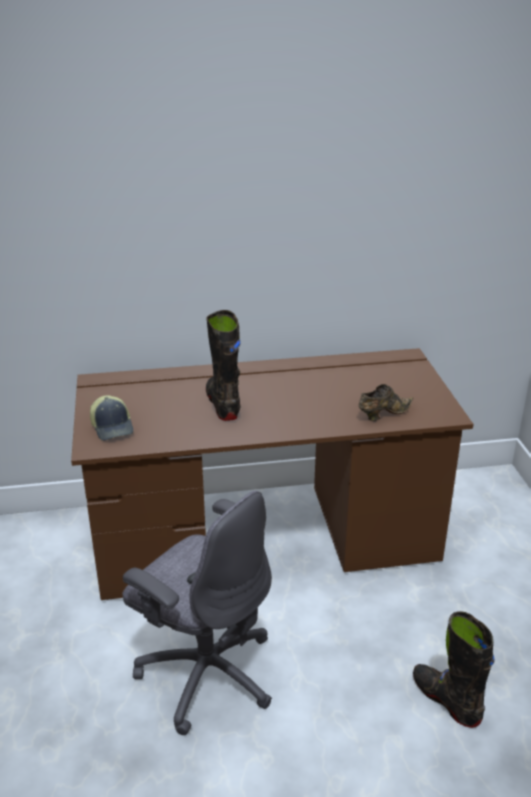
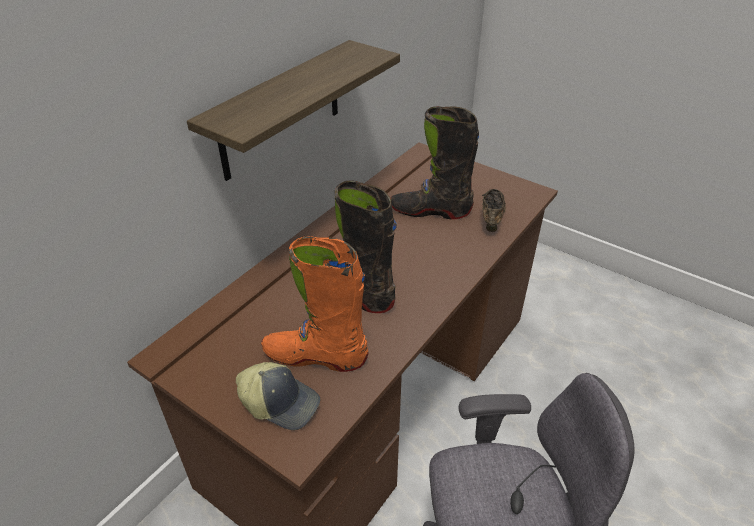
camera: 45 degrees left, 10 degrees up
black boot [413,611,495,728] -> black boot moved to [390,106,479,219]
none -> shelf [187,40,400,181]
none -> orange boot [261,236,368,372]

